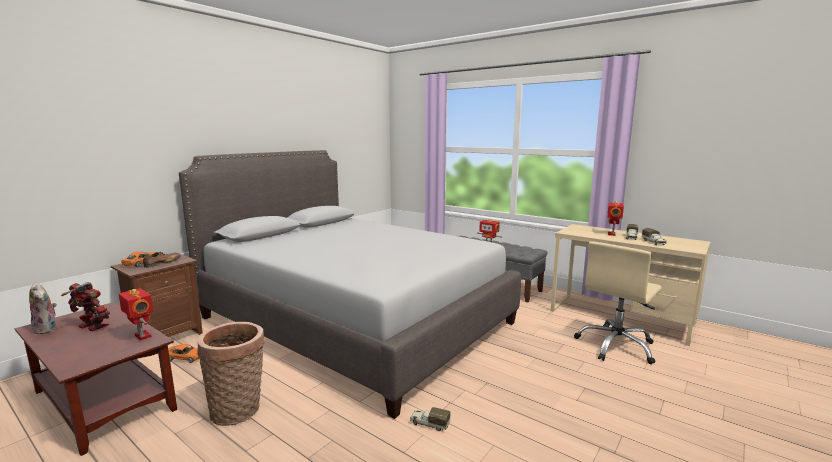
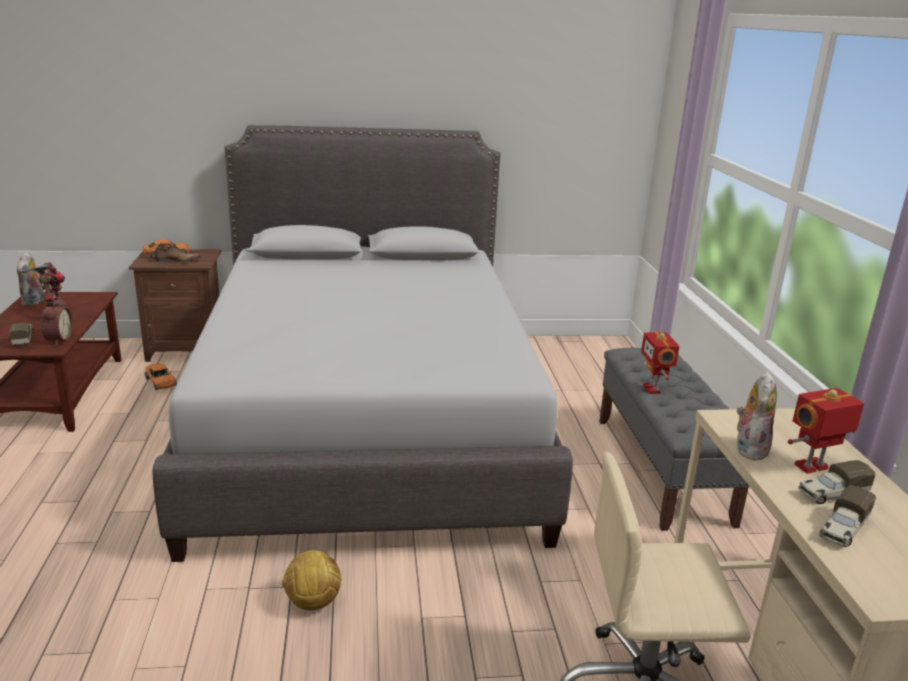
camera: 45 degrees right, 10 degrees up
toy robot [118,288,153,340] -> alarm clock [40,299,73,345]
basket [197,322,265,426] -> none
toy truck [410,407,450,431] -> toy truck moved to [9,323,33,346]
none -> football [282,550,341,611]
none -> plush toy [737,372,777,461]

